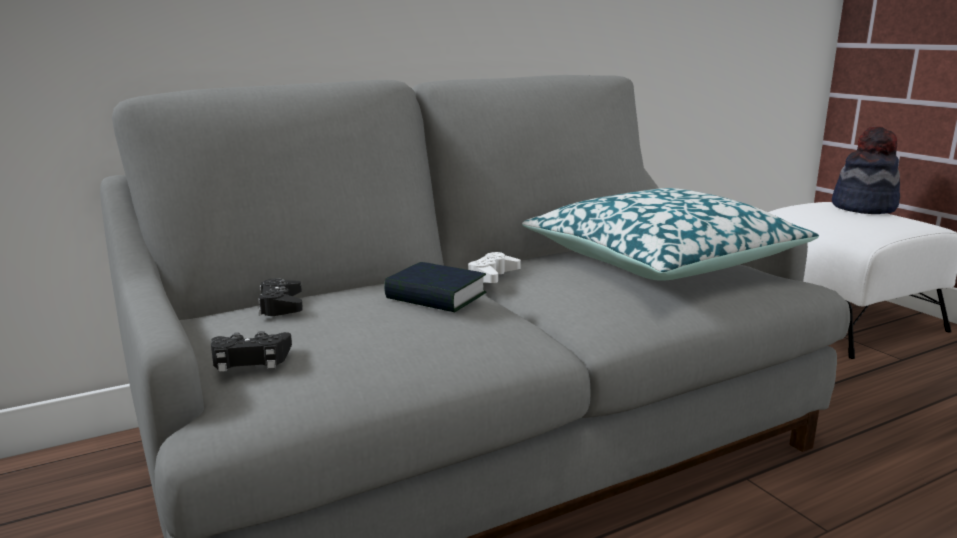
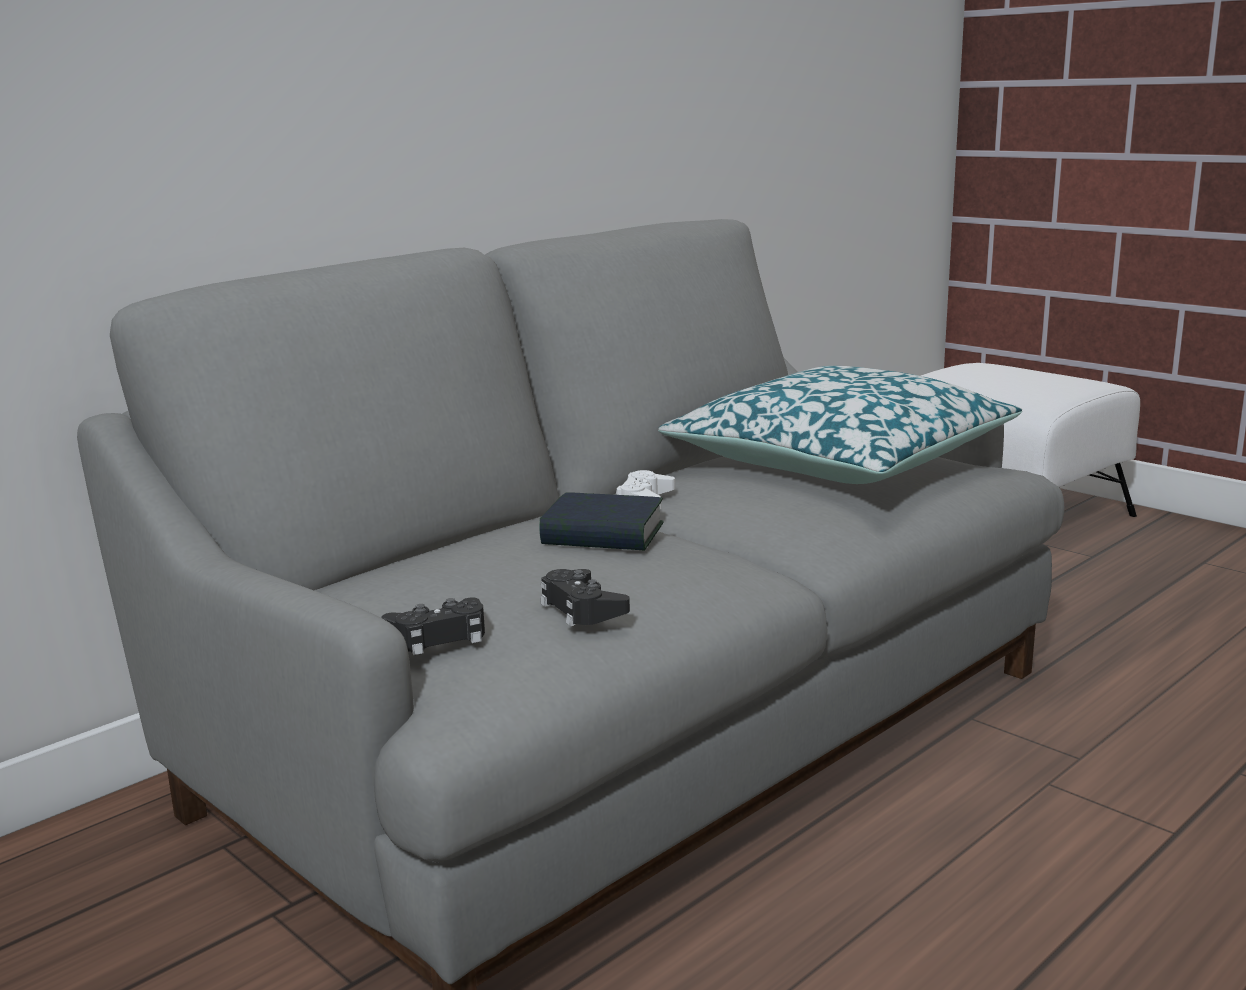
camera: 15 degrees left, 0 degrees up
black game controller [258,278,303,316] -> black game controller moved to [540,569,630,627]
hat [832,126,900,214] -> none

